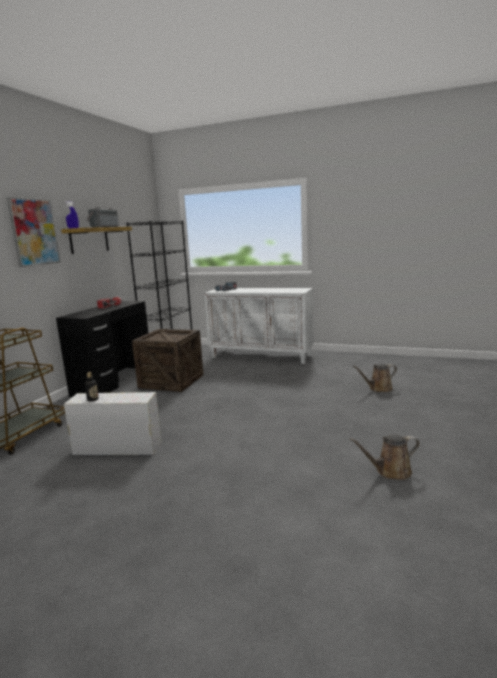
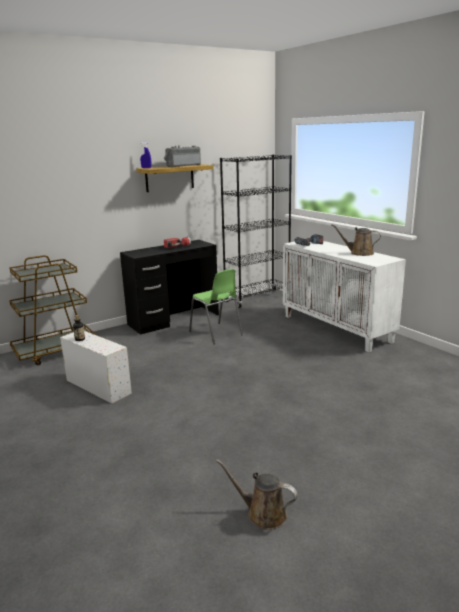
camera: 35 degrees right, 5 degrees up
picture [7,197,61,267] -> none
crate [132,329,203,392] -> green chair [189,269,243,344]
brown watering can [353,364,397,392] -> brown watering can moved to [332,224,381,256]

